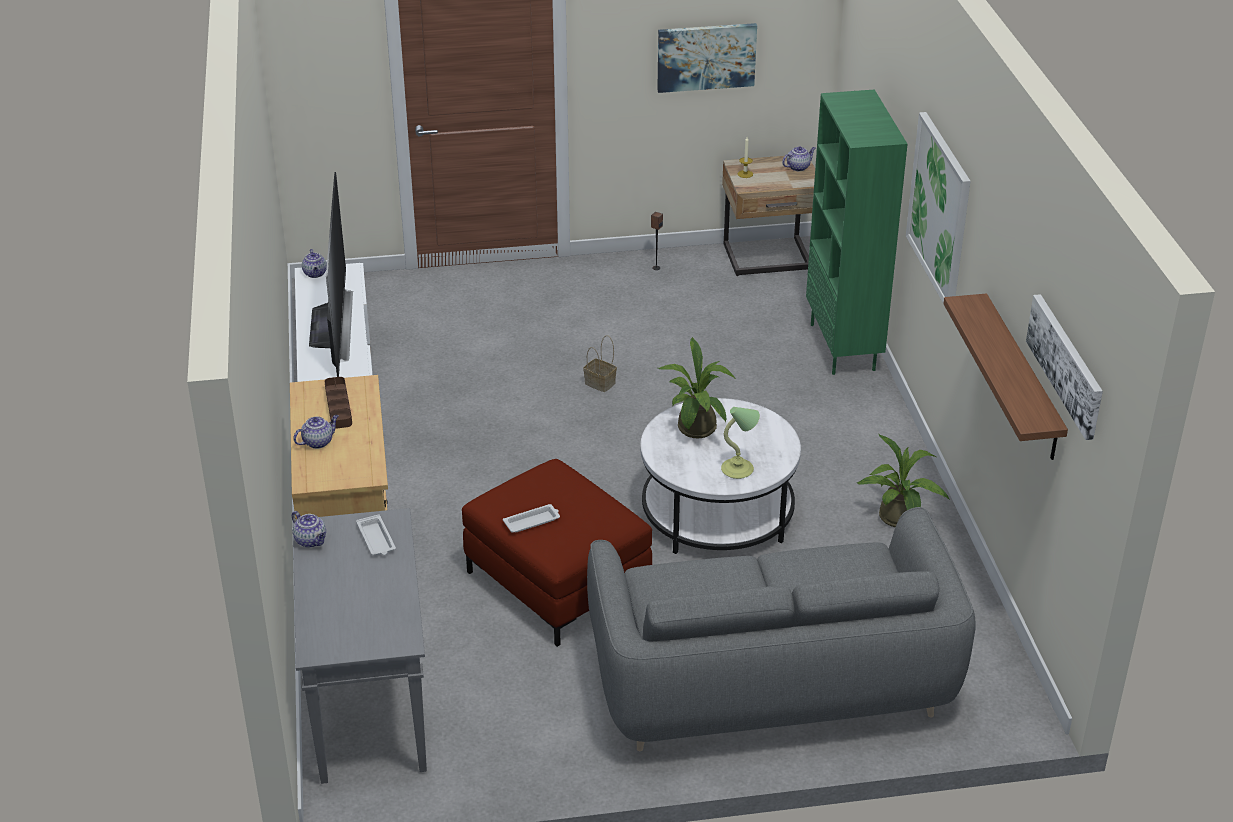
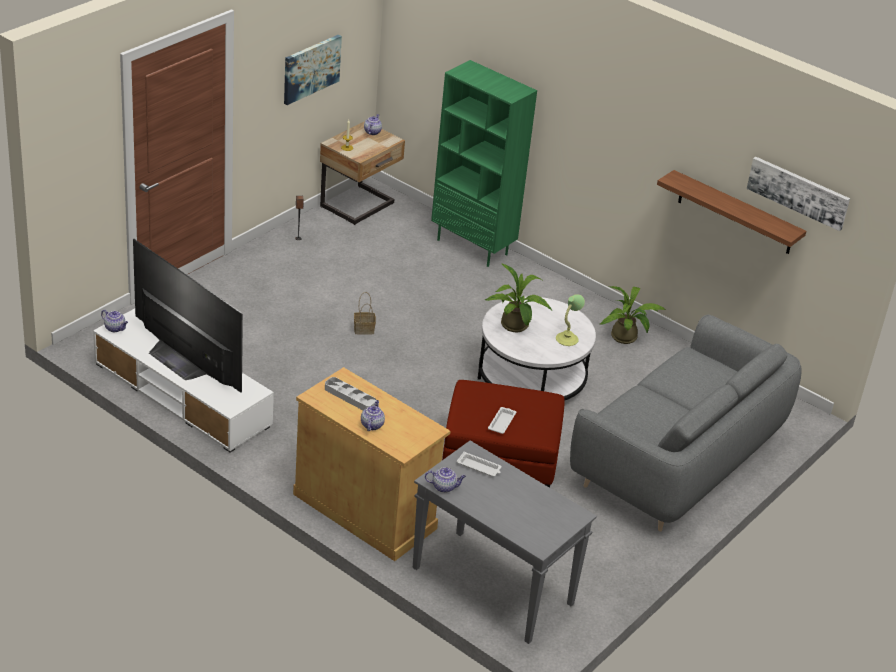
camera: 45 degrees left, 0 degrees up
brown tray [325,377,352,429] -> grey tray [325,377,376,410]
picture [906,112,971,304] -> none

